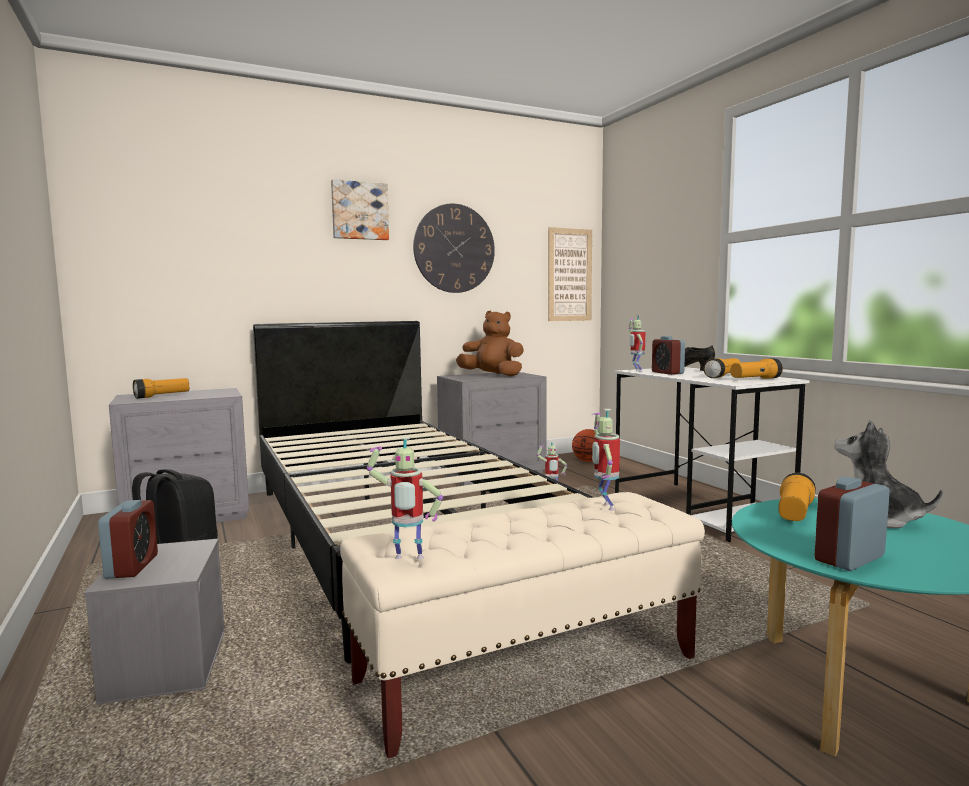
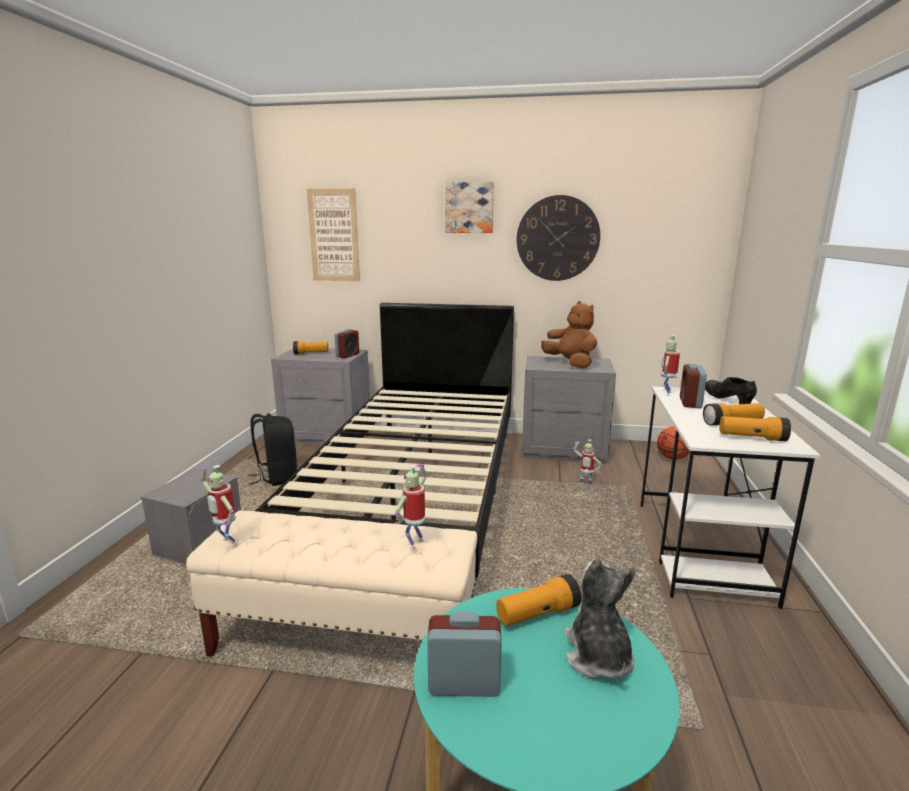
camera: 35 degrees right, 10 degrees up
alarm clock [98,500,158,579] -> alarm clock moved to [334,329,359,358]
picture [548,227,592,321] -> picture moved to [307,188,360,281]

